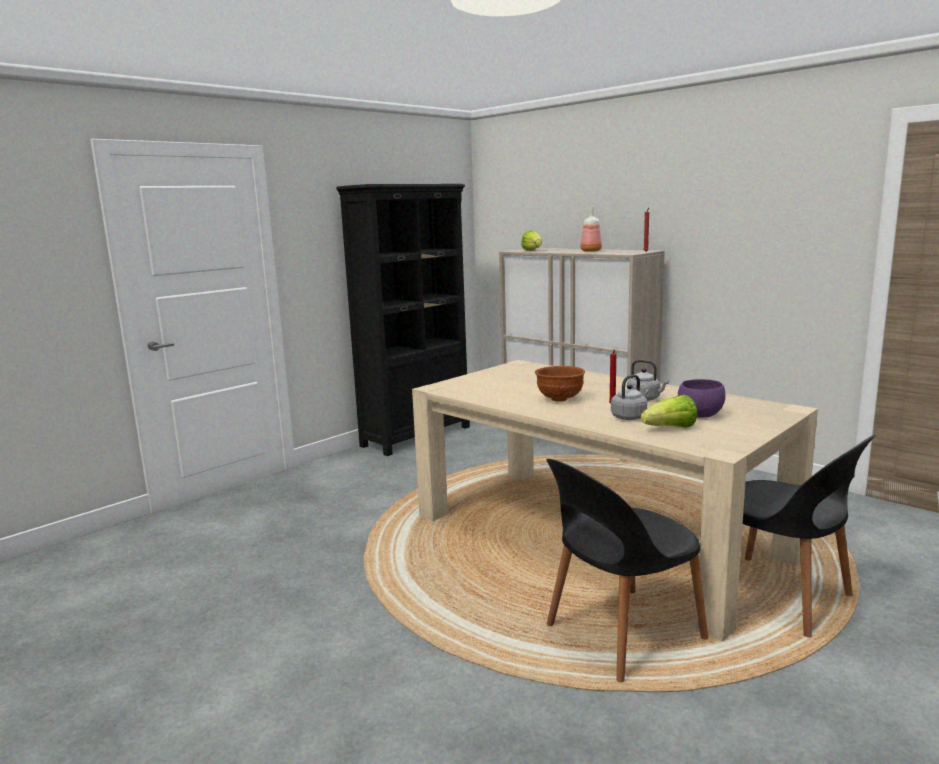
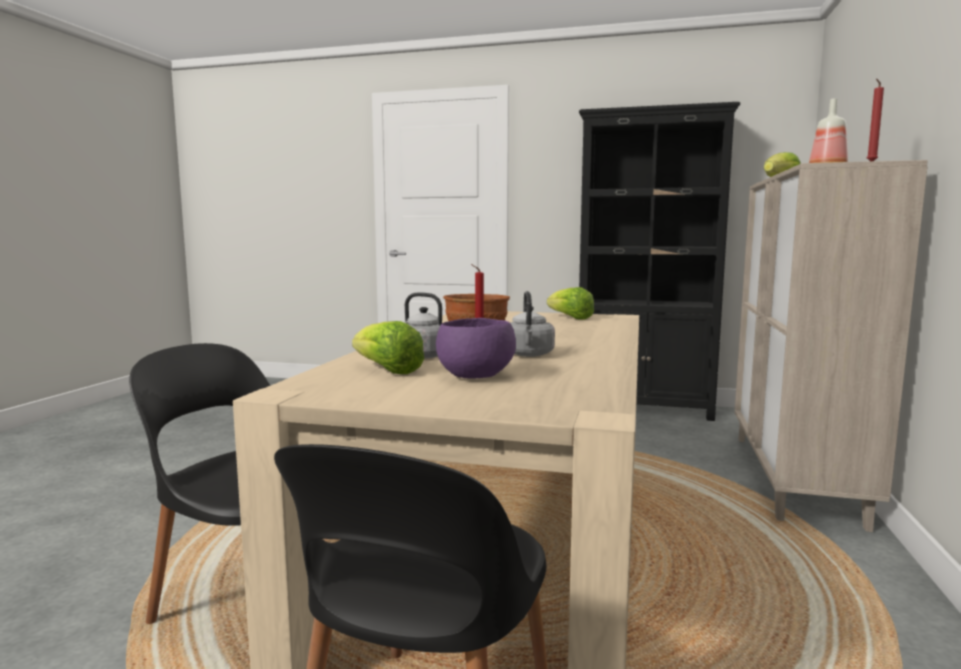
camera: 60 degrees right, 5 degrees down
none -> lettuce [547,287,594,320]

